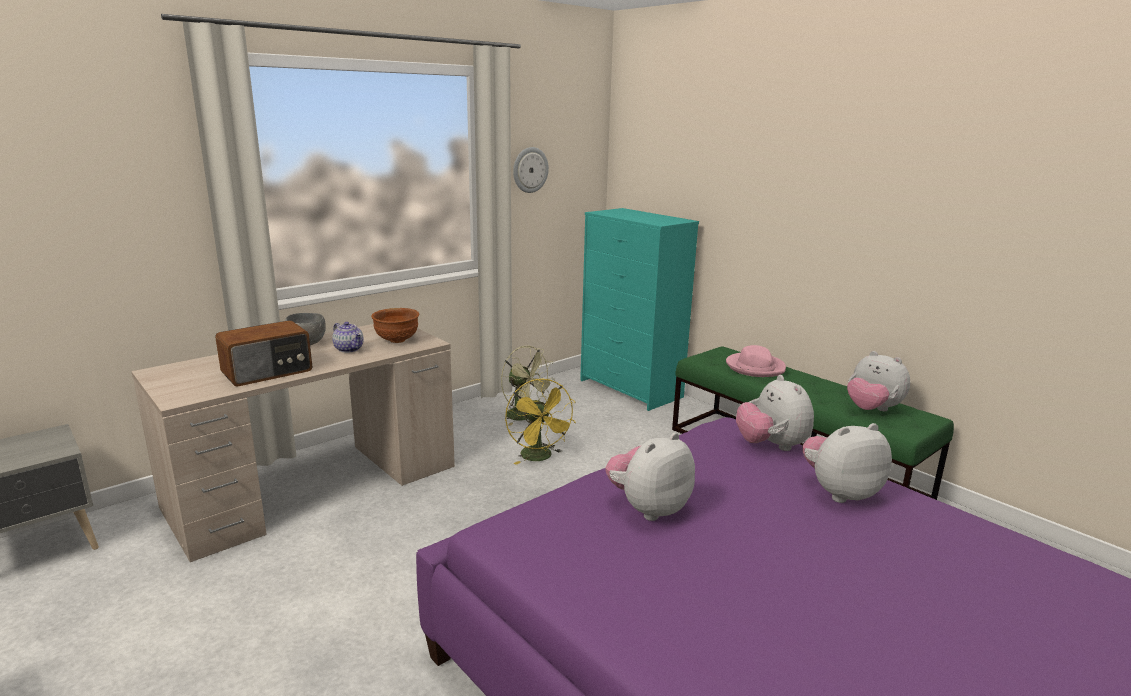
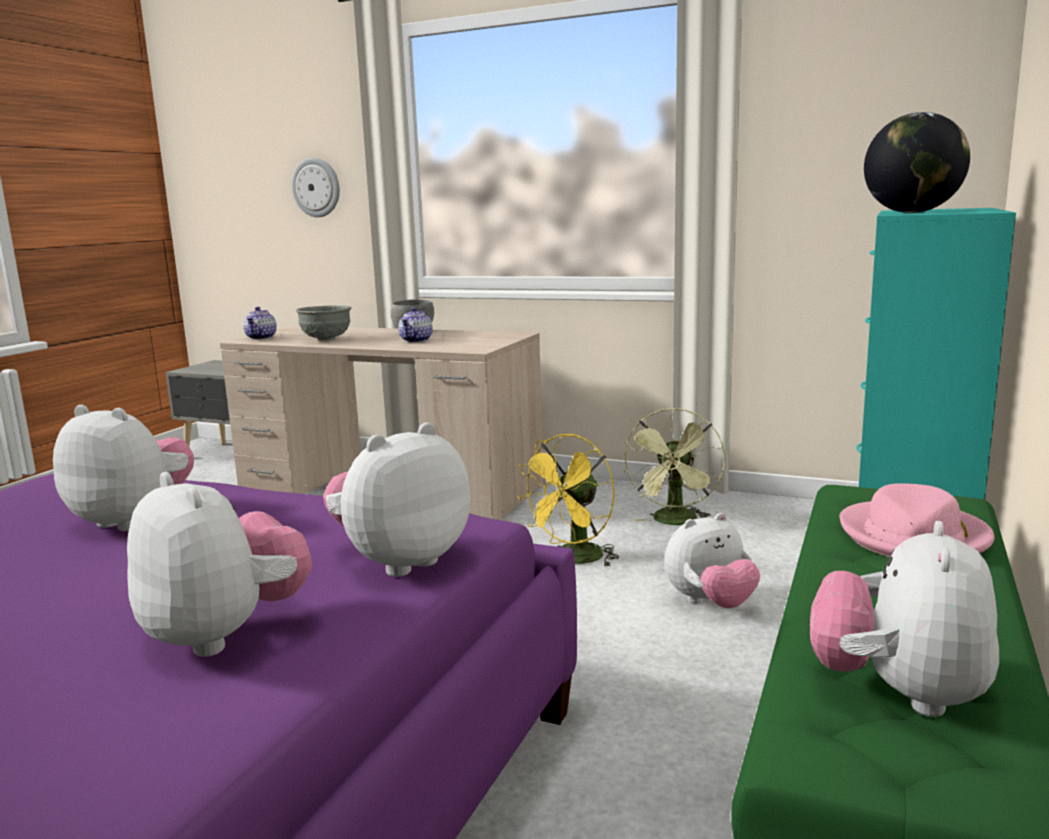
camera: 65 degrees right, 5 degrees down
radio [215,320,312,387] -> grey bowl [296,306,351,341]
brown bowl [371,308,419,343] -> none
wall clock [513,147,549,193] -> wall clock moved to [292,158,340,217]
none -> teapot [243,307,277,340]
none -> plush toy [665,513,760,609]
none -> globe [864,112,970,213]

